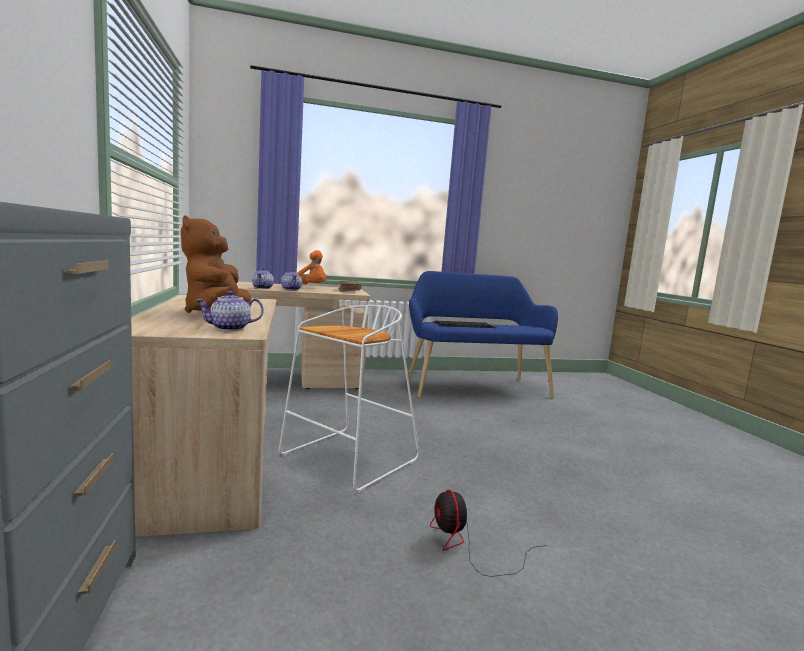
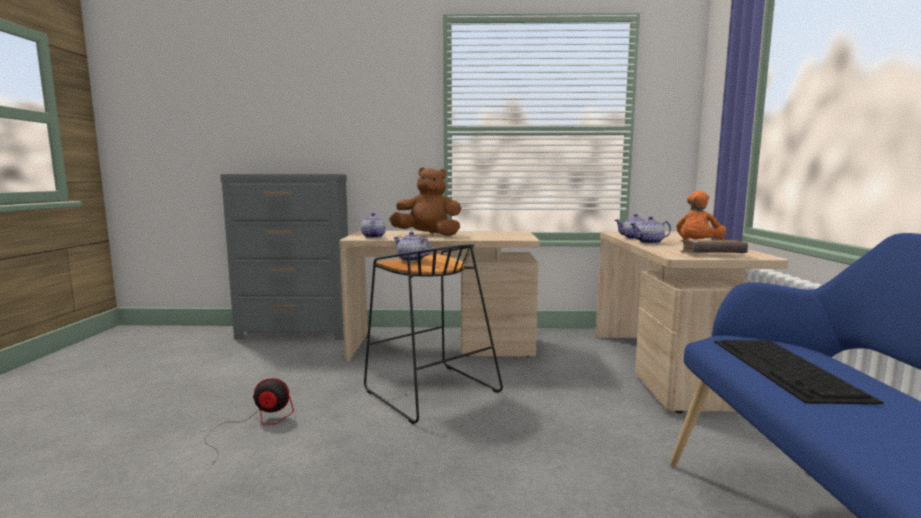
camera: 105 degrees right, 0 degrees up
white stool [279,305,419,492] -> black stool [364,244,503,424]
none -> teapot [394,232,431,262]

